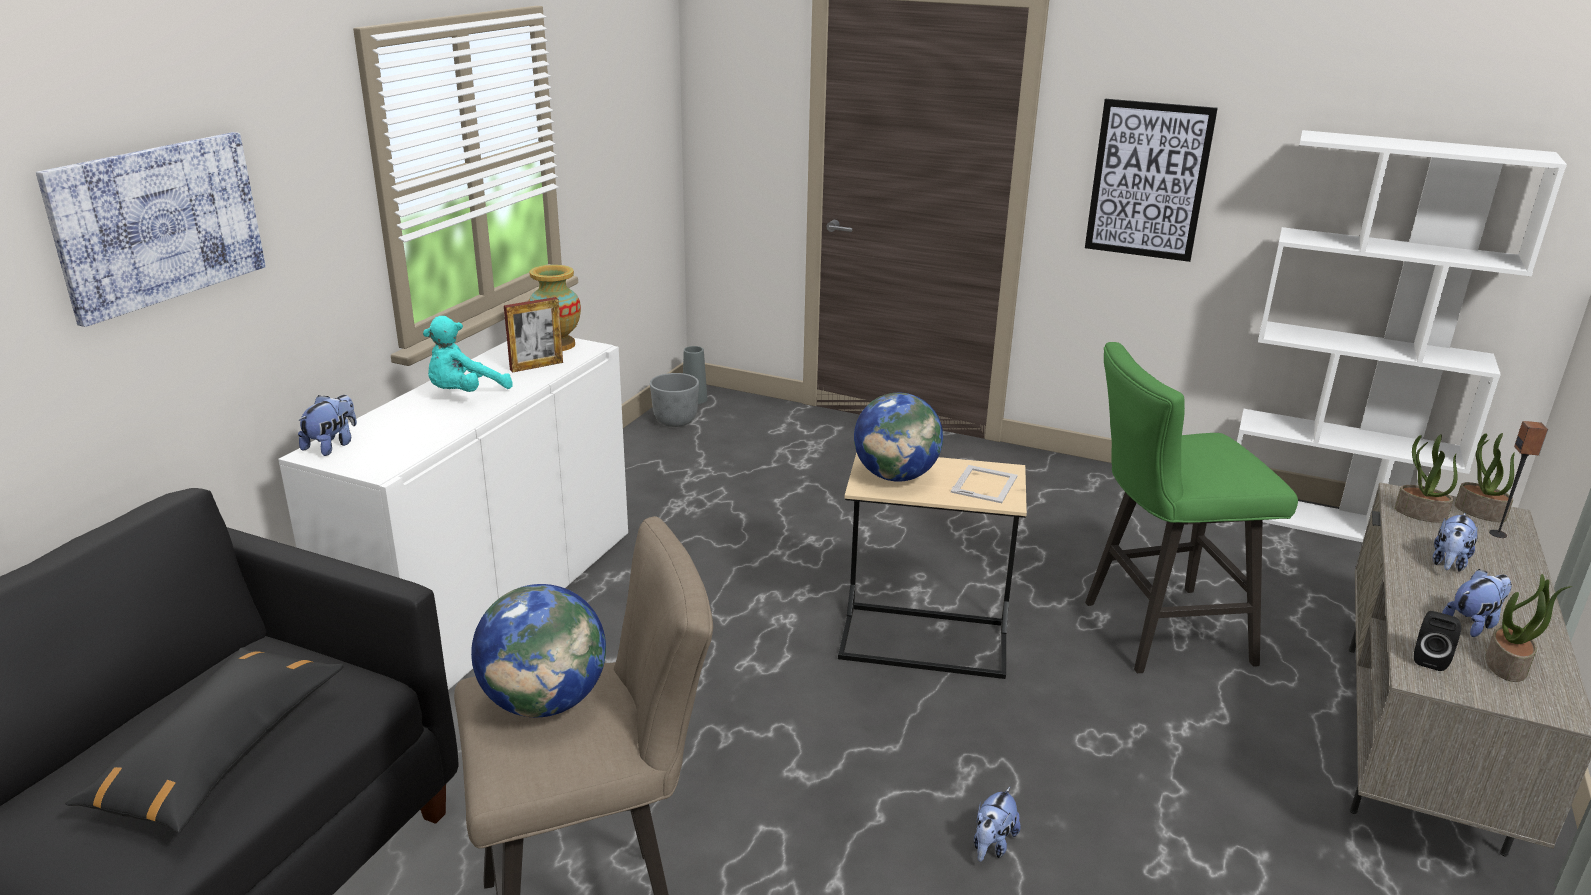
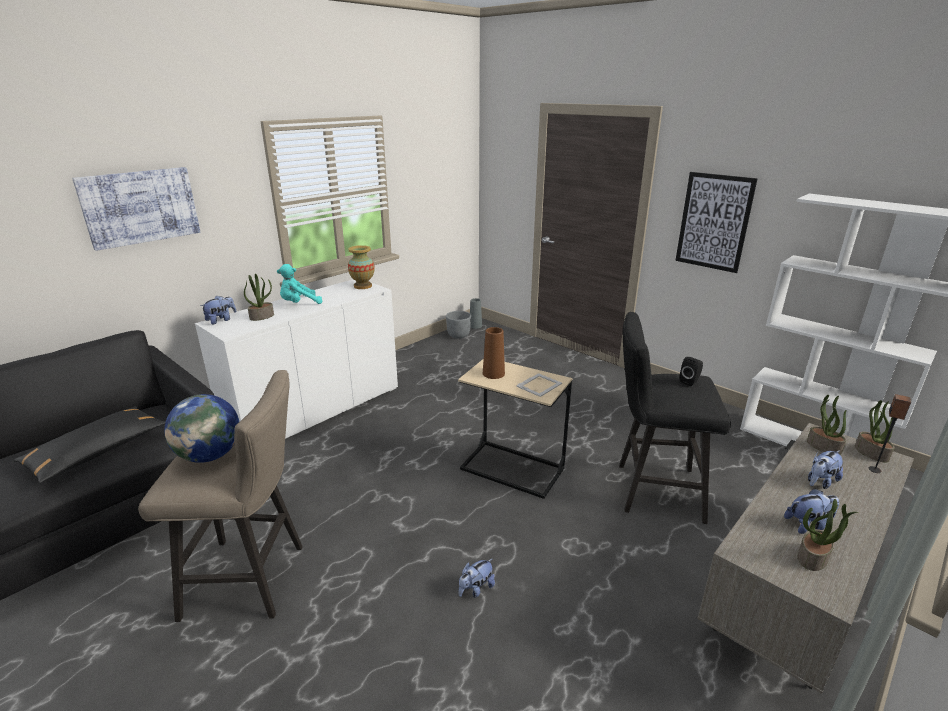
camera: 20 degrees right, 0 degrees up
picture frame [504,297,563,373] -> none
globe [854,393,943,482] -> brown vase [483,327,505,379]
green stool [1085,342,1298,673] -> black stool [619,312,731,524]
black speaker [1414,611,1461,671] -> black speaker moved to [680,357,703,386]
none -> potted plant [244,274,274,321]

